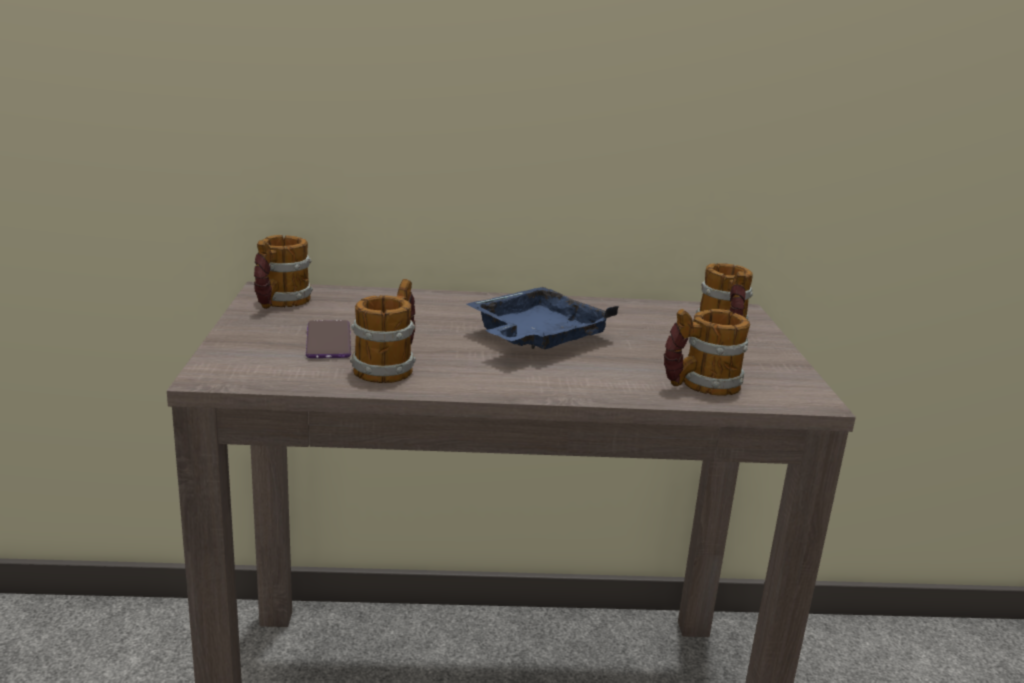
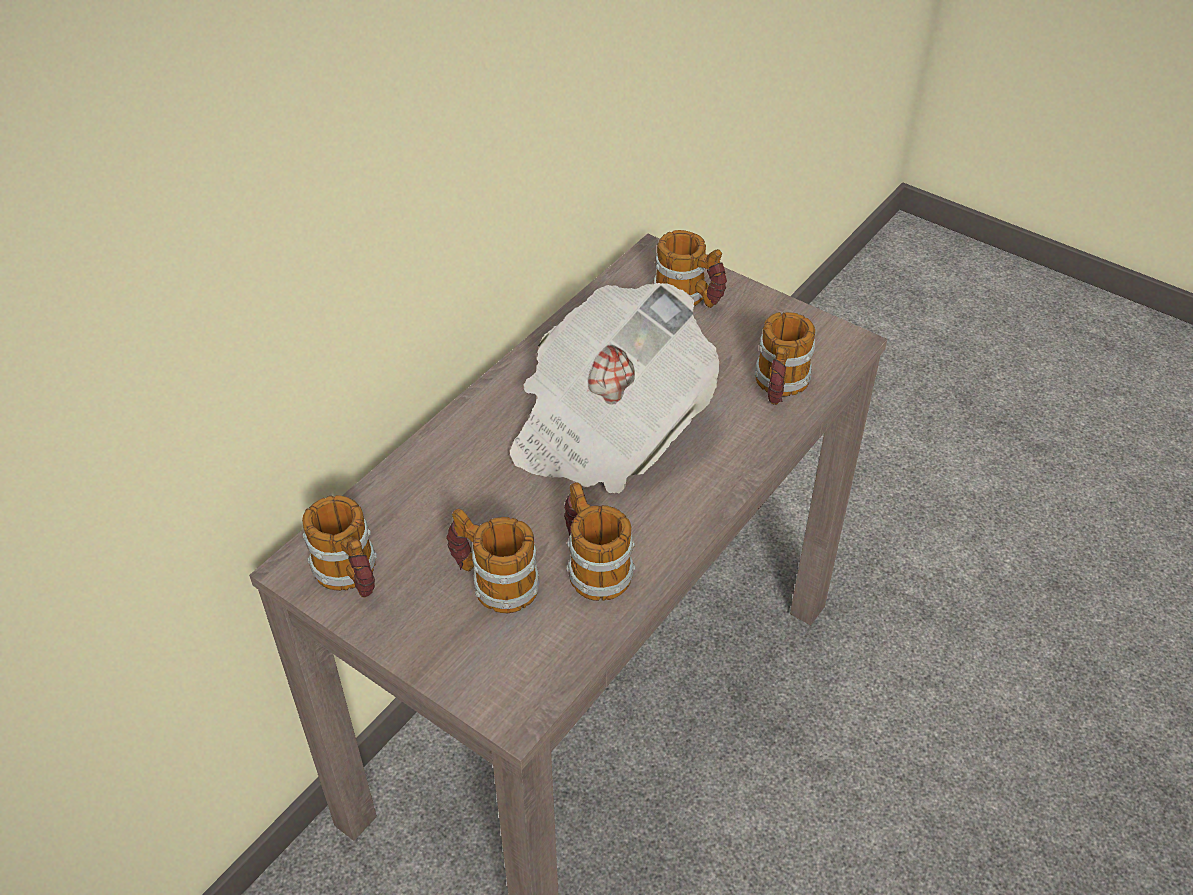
camera: 50 degrees left, 25 degrees up
phone [306,320,351,358] -> mug [446,509,539,613]
blue tray [467,287,619,349] -> newspaper [510,283,719,493]

